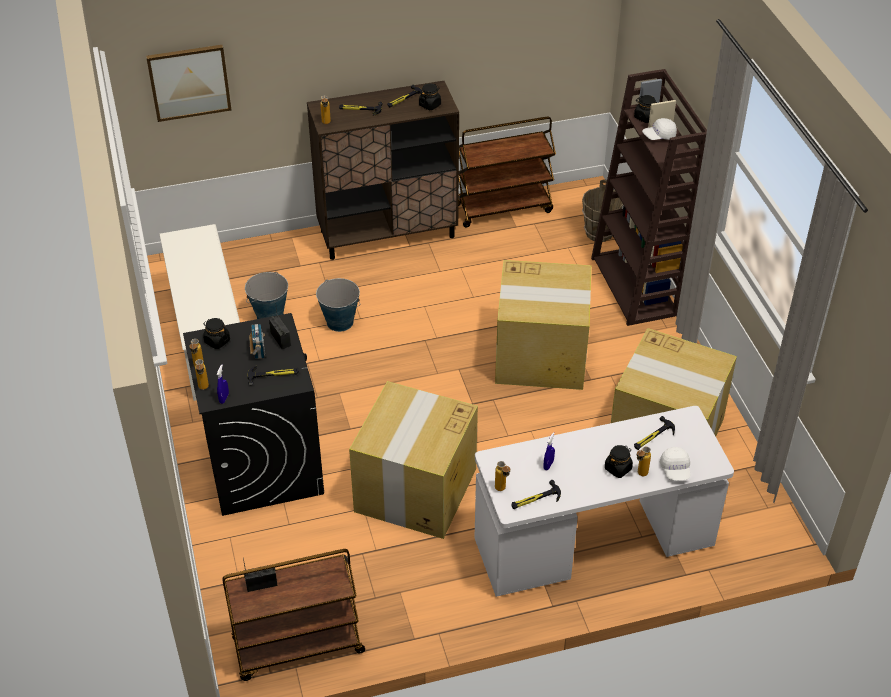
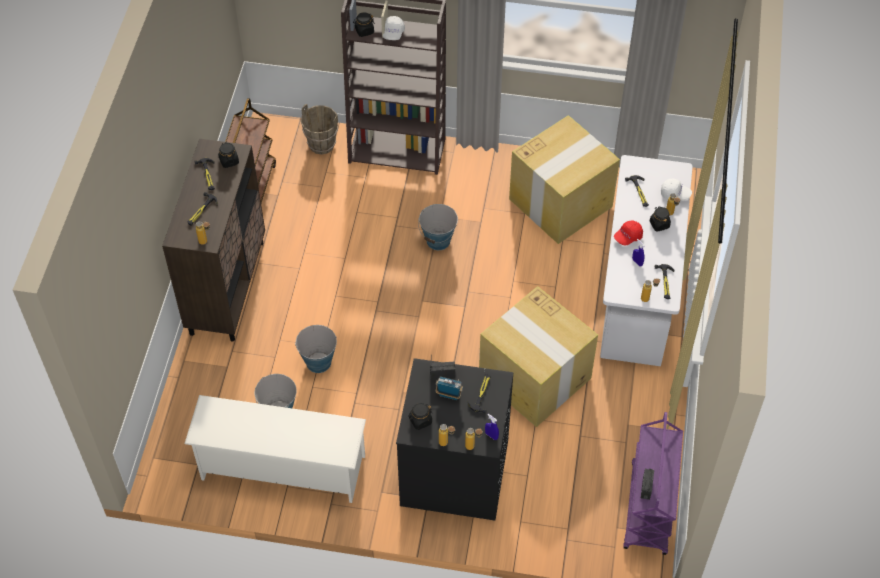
camera: 65 degrees left, 10 degrees up
picture [146,45,231,122] -> none
brown cart [222,549,365,681] -> purple cart [623,412,683,555]
cardboard box [495,260,591,390] -> bucket [418,204,458,250]
none -> red cap [614,220,643,246]

